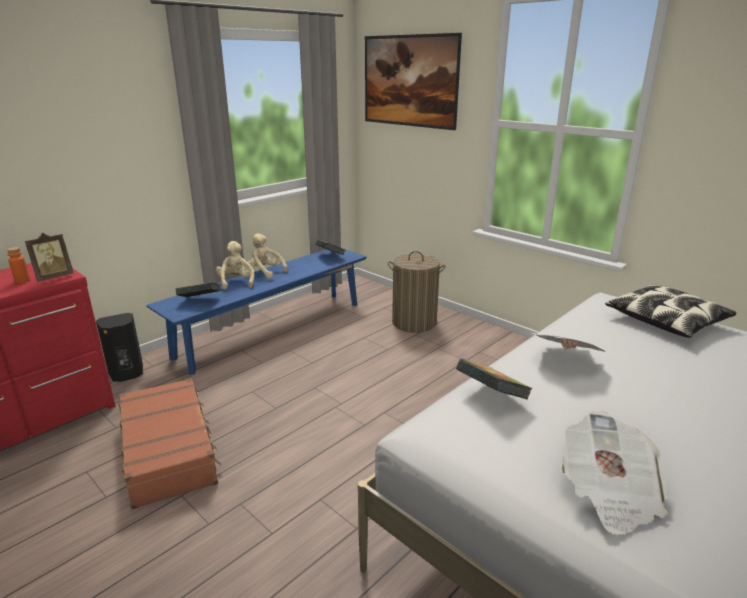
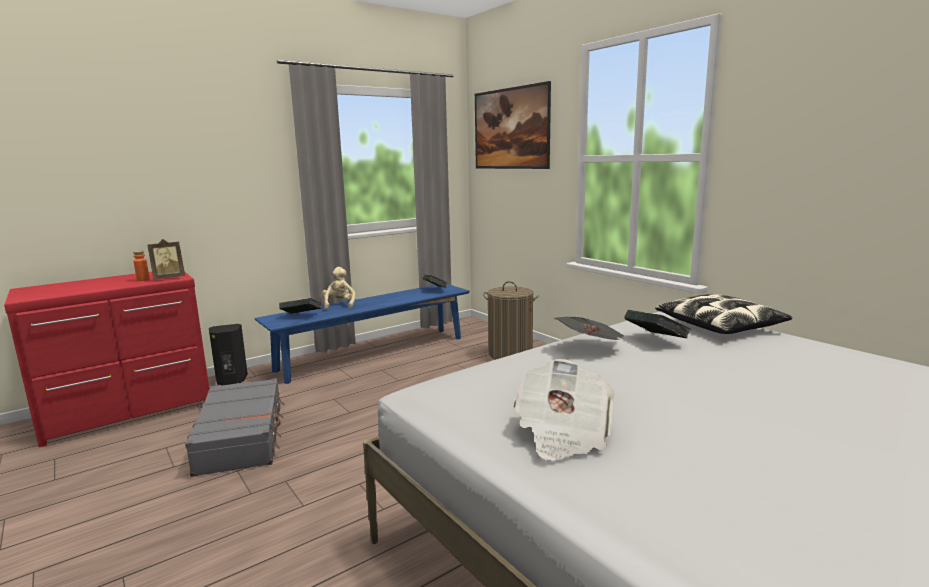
camera: 10 degrees right, 10 degrees down
brown suitcase [119,378,222,510] -> grey suitcase [185,378,285,477]
beige plush toy [248,233,288,279] -> none
book [456,359,533,399] -> book moved to [624,310,691,338]

